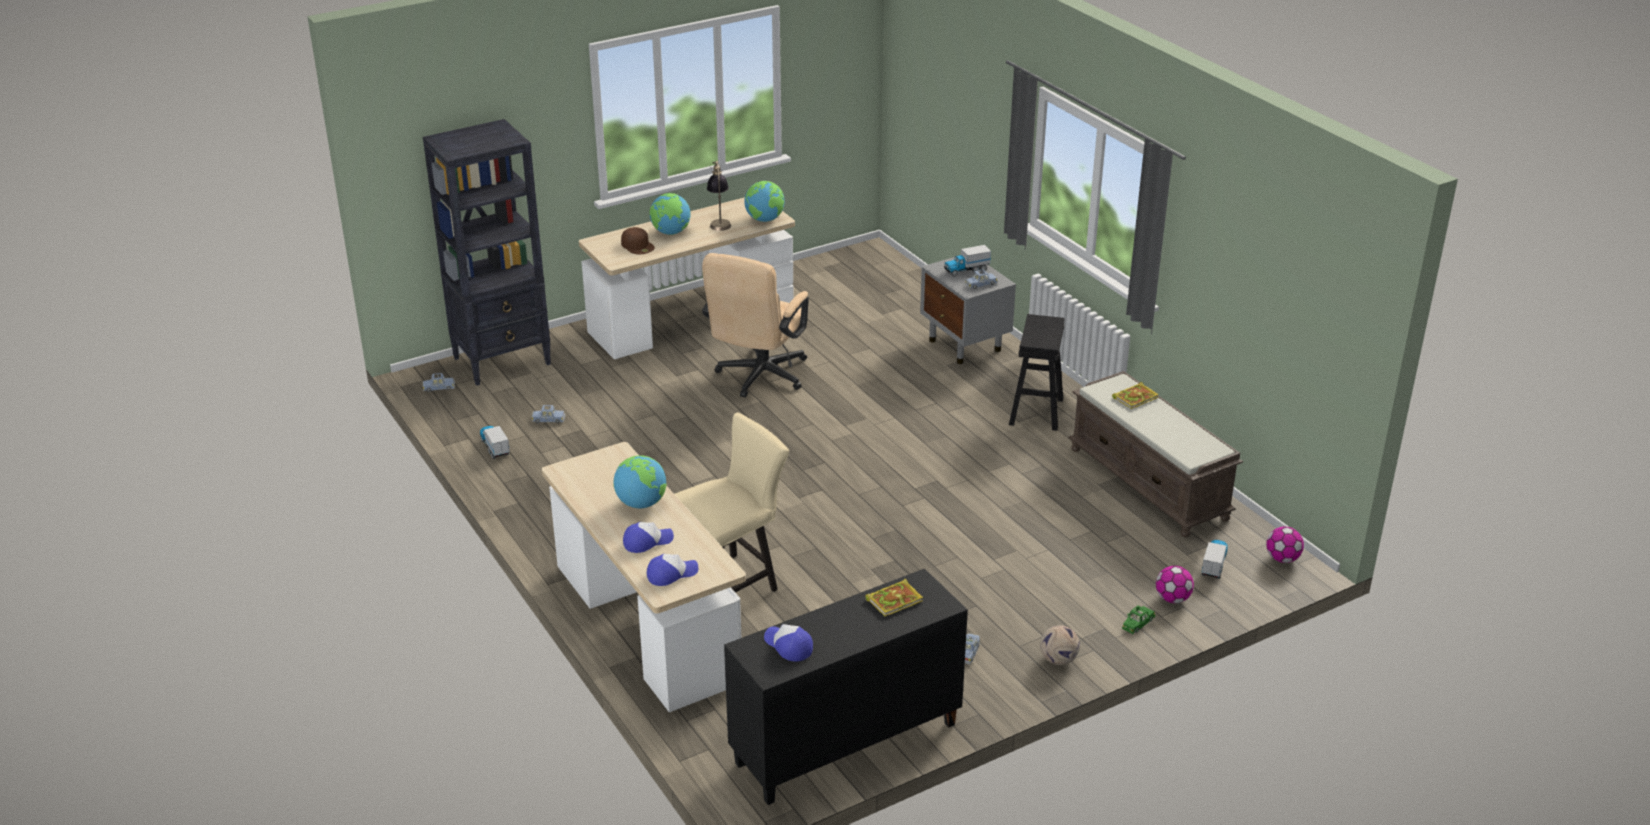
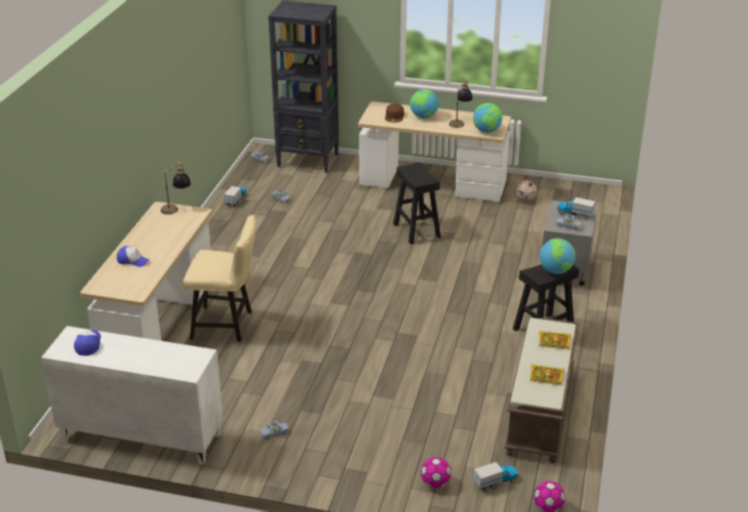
camera: 45 degrees right, 0 degrees up
globe [613,455,667,508] -> globe moved to [540,238,576,274]
cap [647,554,698,586] -> none
beige office chair [702,253,809,398] -> black stool [393,162,441,244]
black cabinet [724,569,968,805] -> white cabinet [41,326,223,465]
book [865,579,923,616] -> book moved to [530,364,564,385]
football [1040,625,1080,665] -> football moved to [516,180,537,202]
green toy car [1122,606,1155,634] -> none
none -> table lamp [161,162,191,215]

